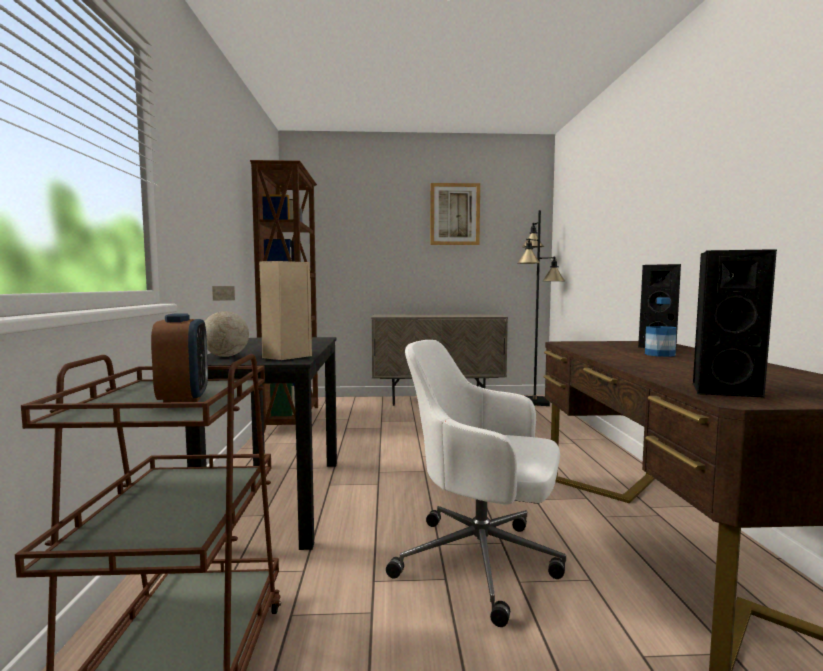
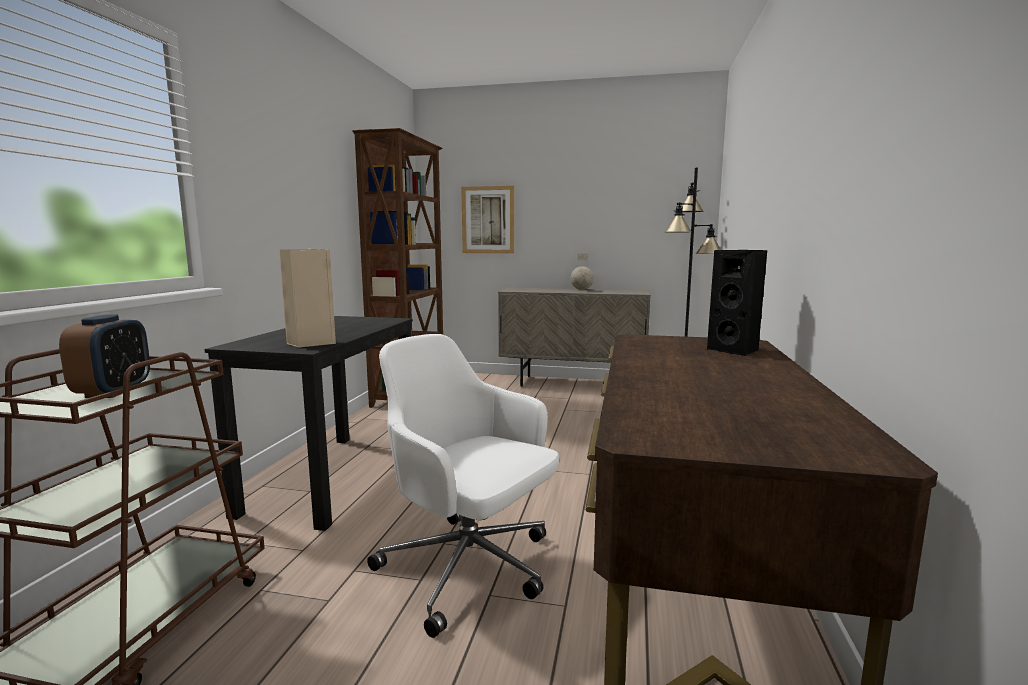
camera: 15 degrees right, 5 degrees up
globe [205,286,249,357] -> globe moved to [571,253,594,290]
picture [430,183,480,245] -> picture moved to [461,186,514,253]
bottle [645,298,676,357] -> none
black speaker [693,249,777,398] -> none

